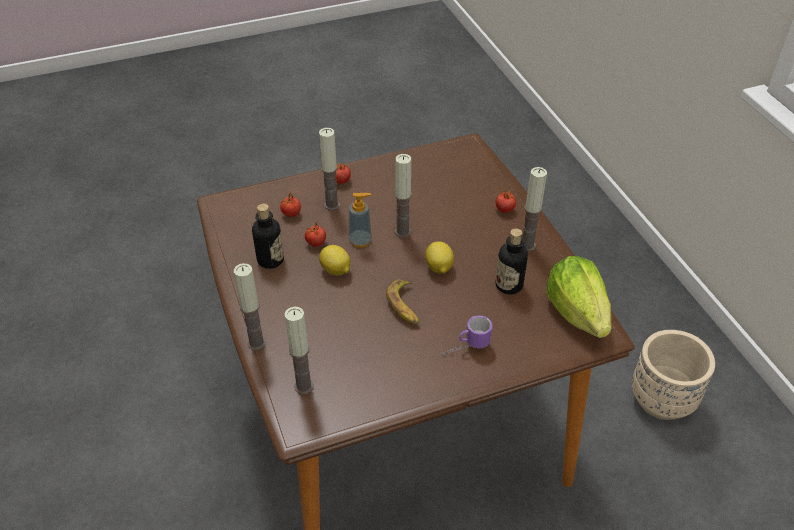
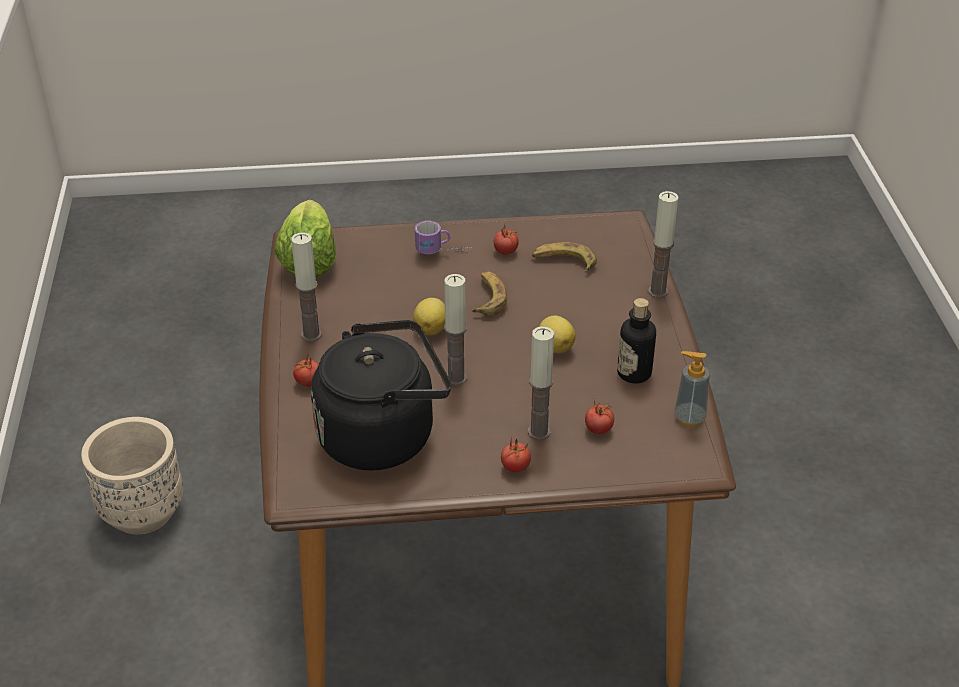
camera: 165 degrees left, 5 degrees down
candle [285,307,313,394] -> none
tomato [305,220,326,247] -> tomato moved to [494,225,519,255]
soap dispenser [348,193,372,248] -> soap dispenser moved to [674,351,710,427]
bottle [495,228,528,295] -> none
none -> black kettle [311,320,451,470]
none -> banana [532,242,597,272]

